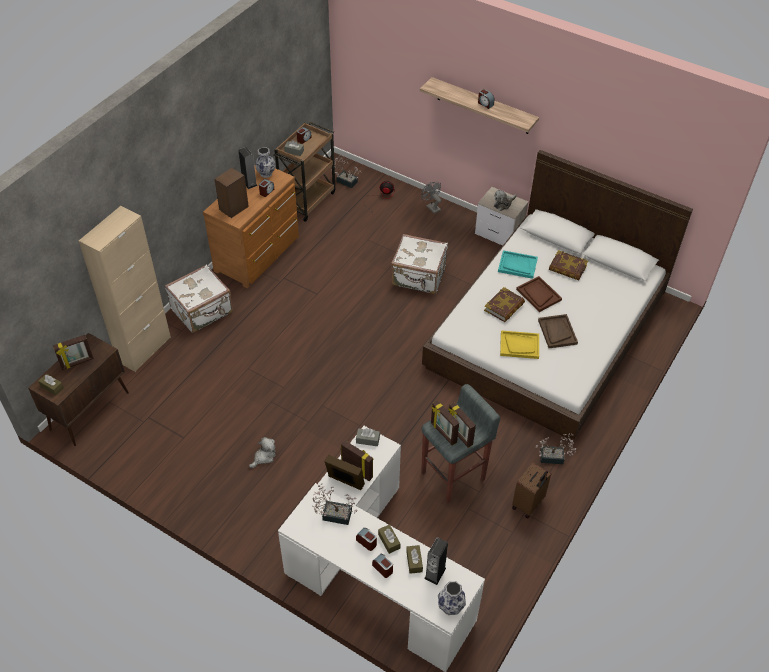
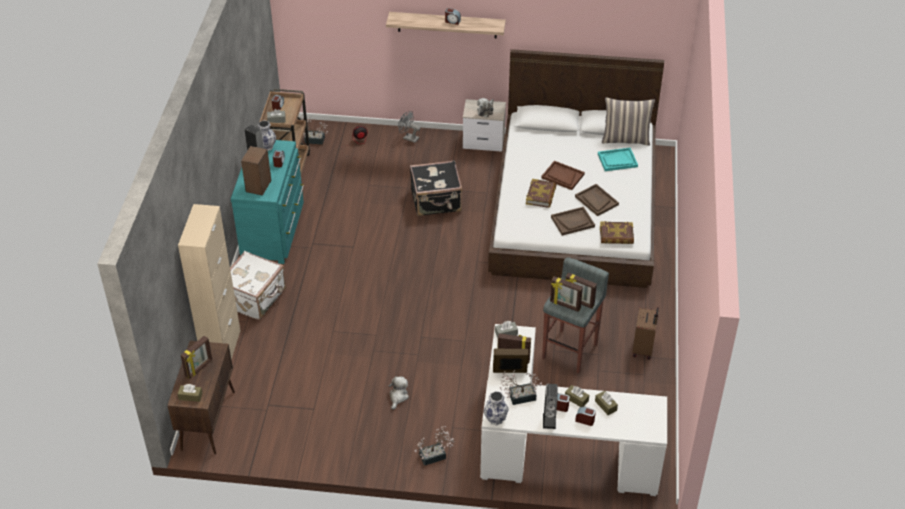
camera: 25 degrees left, 5 degrees down
brown dresser [203,165,299,288] -> turquoise dresser [231,140,304,264]
white suitcase [391,234,448,294] -> black suitcase [410,160,462,216]
speaker [424,537,448,585] -> speaker moved to [543,384,558,429]
vase [438,581,466,615] -> vase moved to [483,391,509,426]
turquoise tray [498,250,538,279] -> turquoise tray moved to [598,148,638,171]
yellow tray [500,330,539,359] -> brown tray [551,207,595,236]
potted plant [536,433,576,464] -> potted plant moved to [414,426,454,466]
book [549,250,588,280] -> book moved to [600,221,634,244]
none -> pillow [602,97,655,146]

